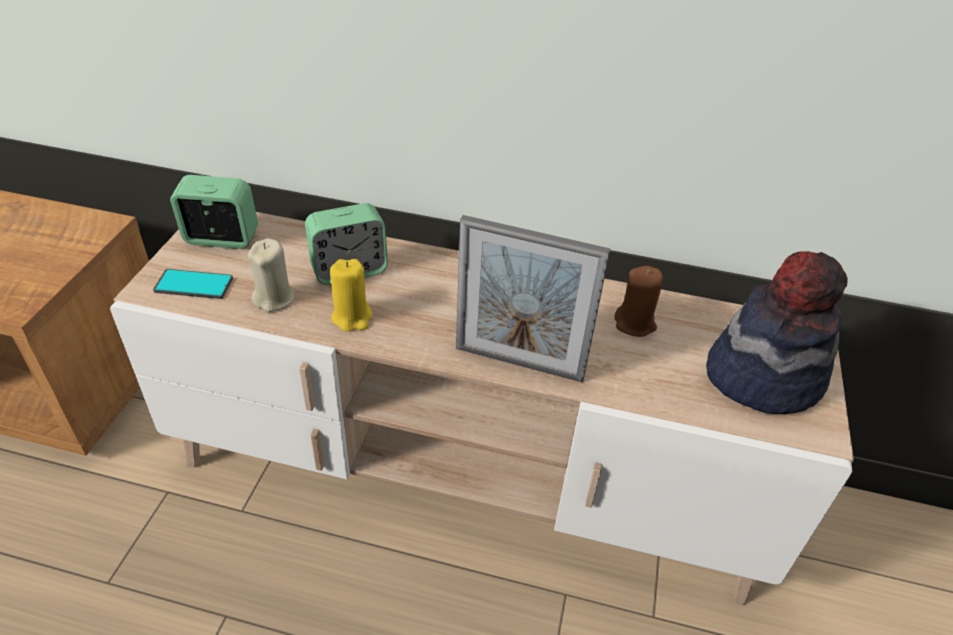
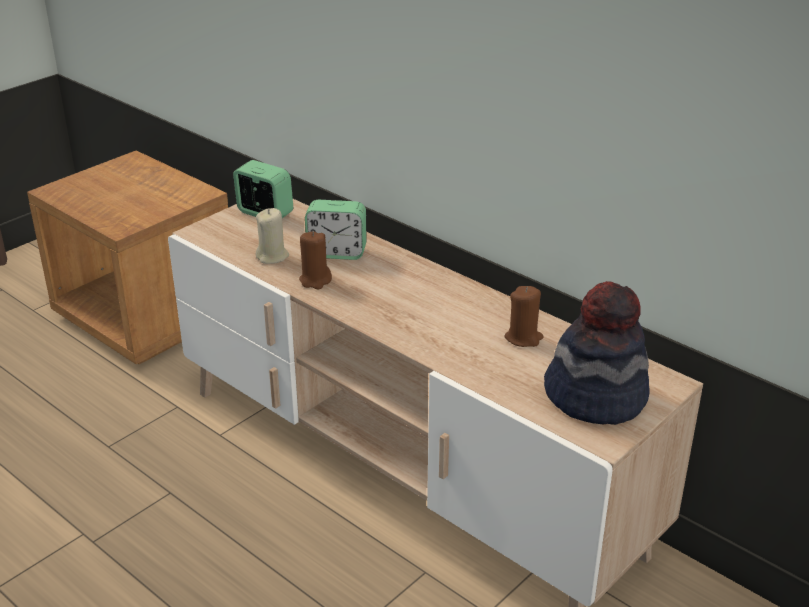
camera: 30 degrees right, 10 degrees down
phone [153,269,233,299] -> none
yellow candle [330,259,373,332] -> brown candle [299,231,332,289]
picture frame [456,215,610,383] -> none

